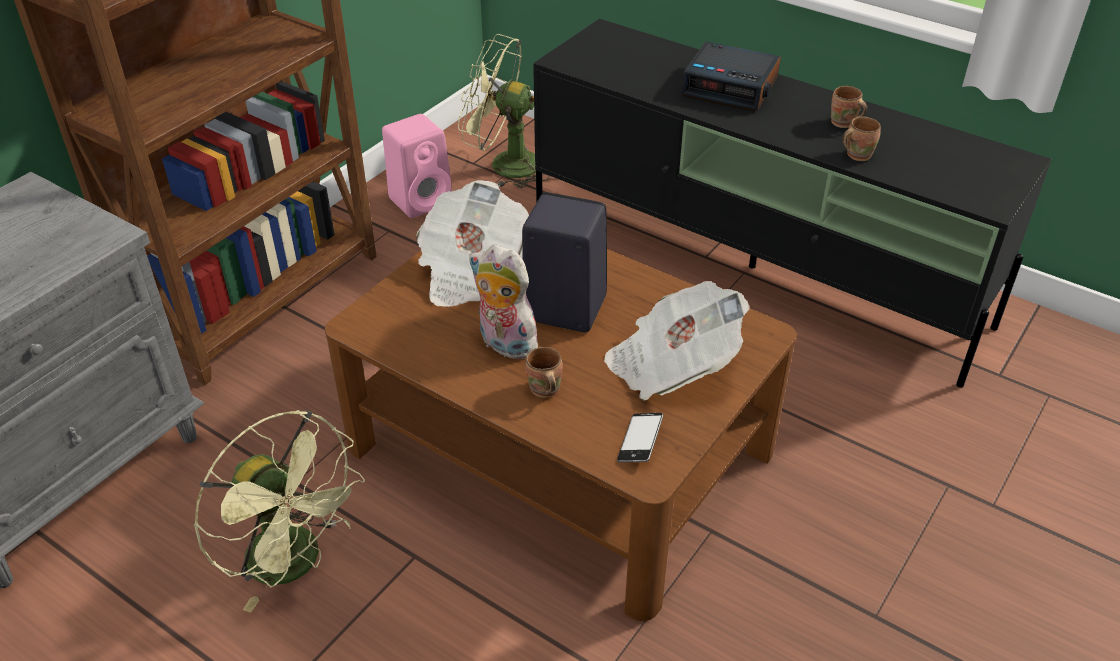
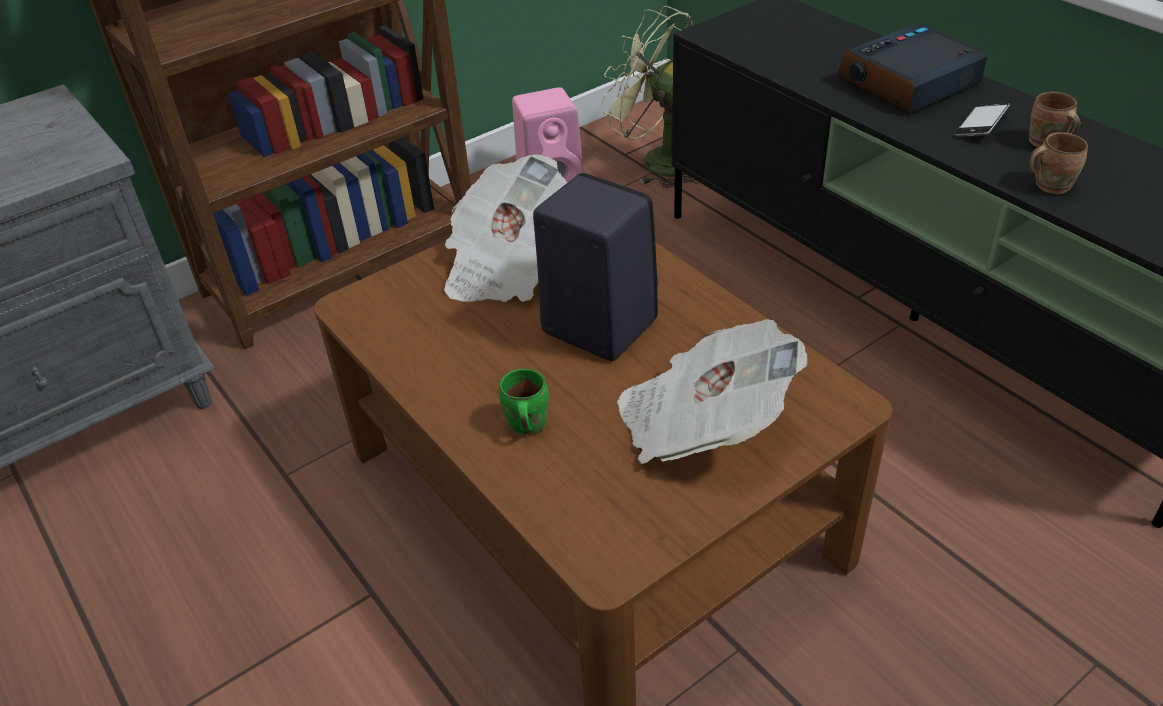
camera: 20 degrees right, 0 degrees up
green fan [194,410,365,613] -> none
plush toy [469,245,538,360] -> none
brown mug [525,347,563,398] -> green mug [499,369,549,435]
phone [617,413,663,462] -> phone moved to [954,103,1010,137]
alarm clock [681,41,781,112] -> alarm clock turned 105 degrees clockwise [837,23,987,113]

